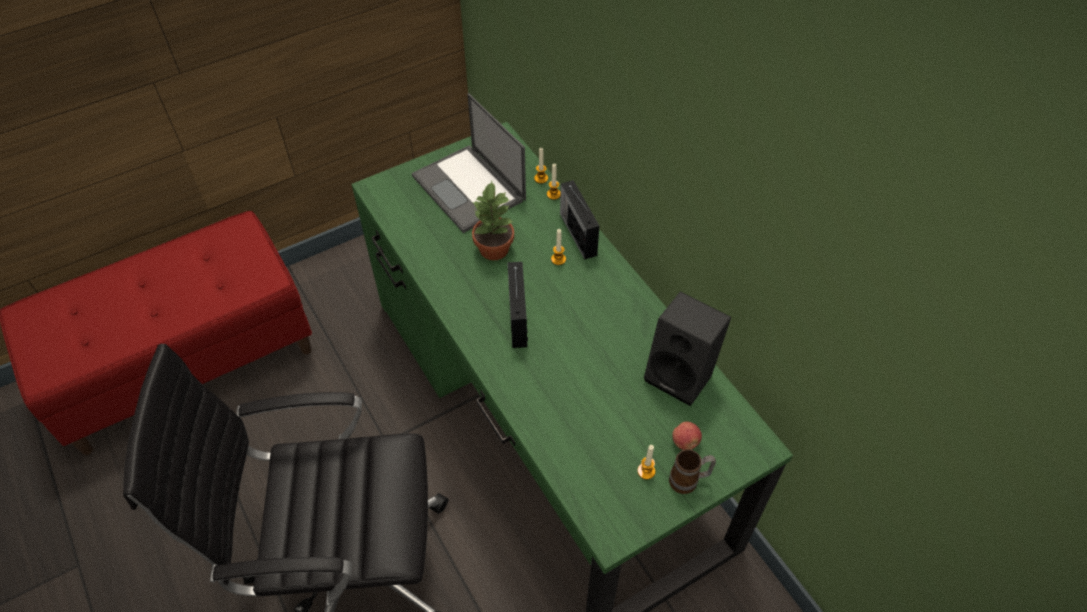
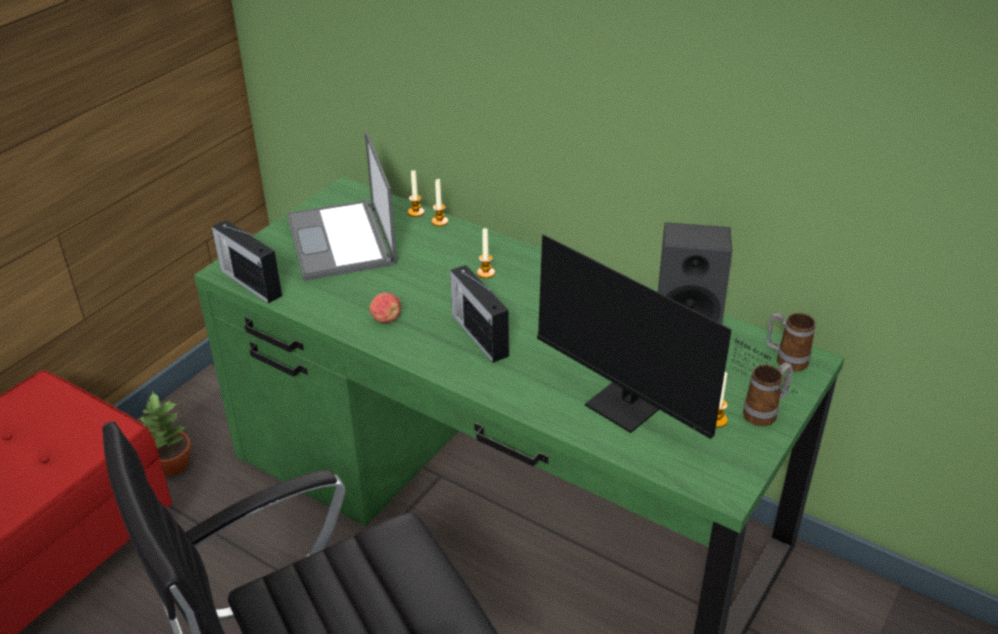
camera: 25 degrees left, 15 degrees down
laptop [412,93,526,233] -> laptop turned 45 degrees clockwise [287,131,397,281]
potted plant [472,181,514,260] -> potted plant moved to [138,393,191,476]
radio [560,180,599,260] -> radio moved to [212,220,282,304]
apple [672,421,702,450] -> apple moved to [369,293,401,323]
none -> monitor [537,234,797,439]
none -> mug [767,312,816,371]

